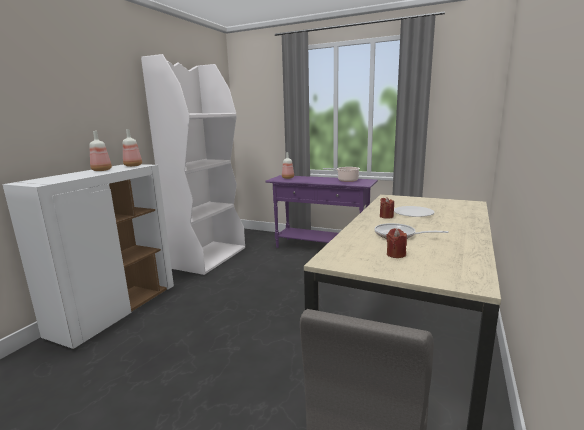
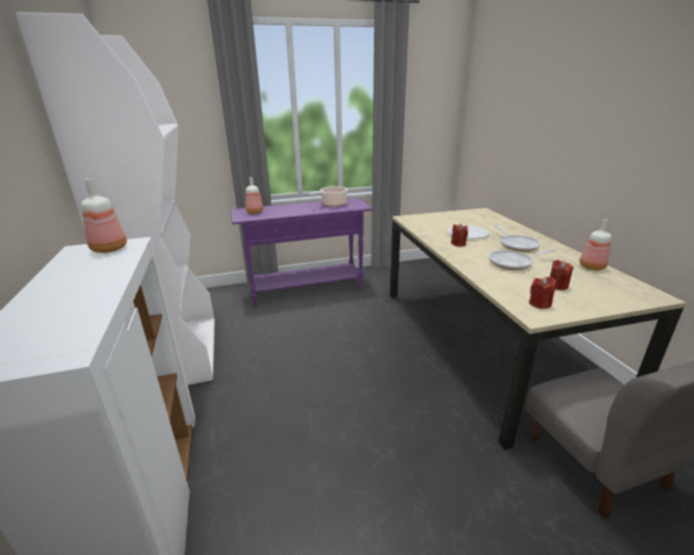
camera: 40 degrees left, 10 degrees up
bottle [90,131,112,171] -> bottle moved to [579,219,611,270]
none -> frying pan [494,224,541,252]
none -> red candle [529,277,556,309]

